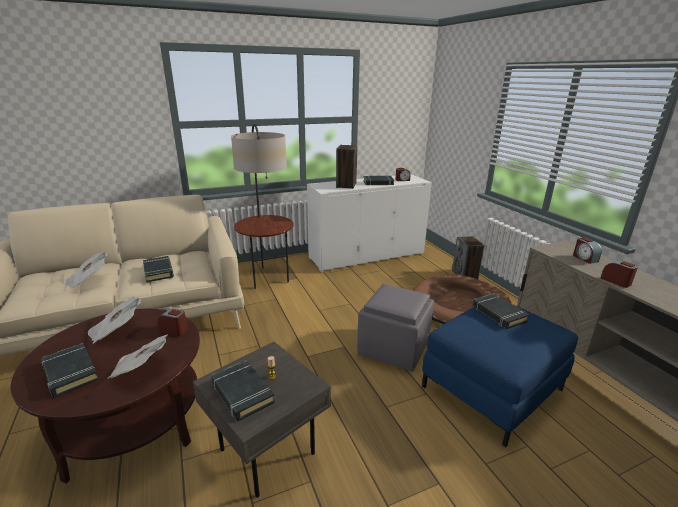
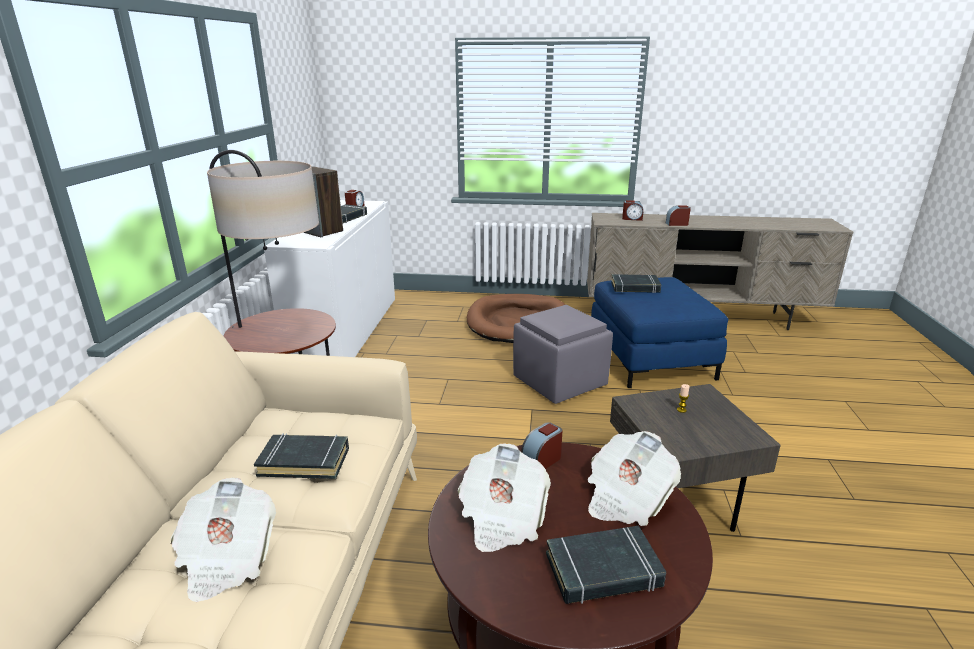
camera: 60 degrees left, 0 degrees up
black book [211,360,275,421] -> none
speaker [452,236,484,279] -> none

